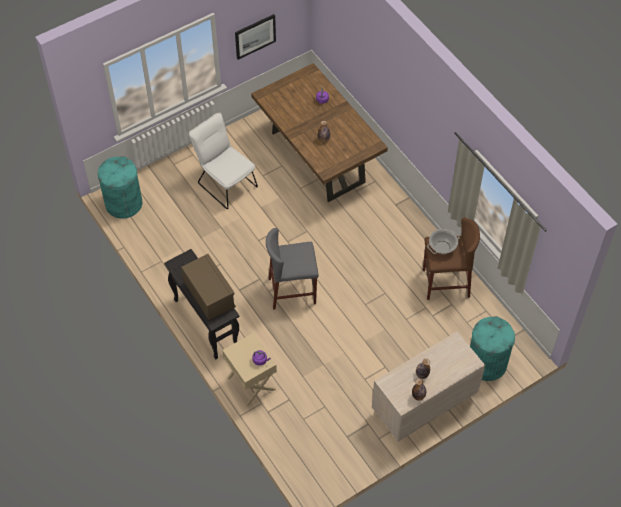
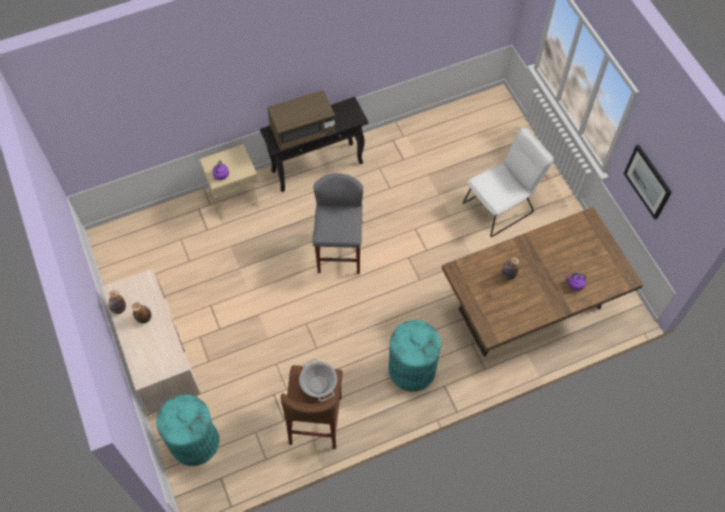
camera: 100 degrees right, 5 degrees up
turquoise trash can [98,156,142,219] -> turquoise trash can moved to [389,320,441,392]

